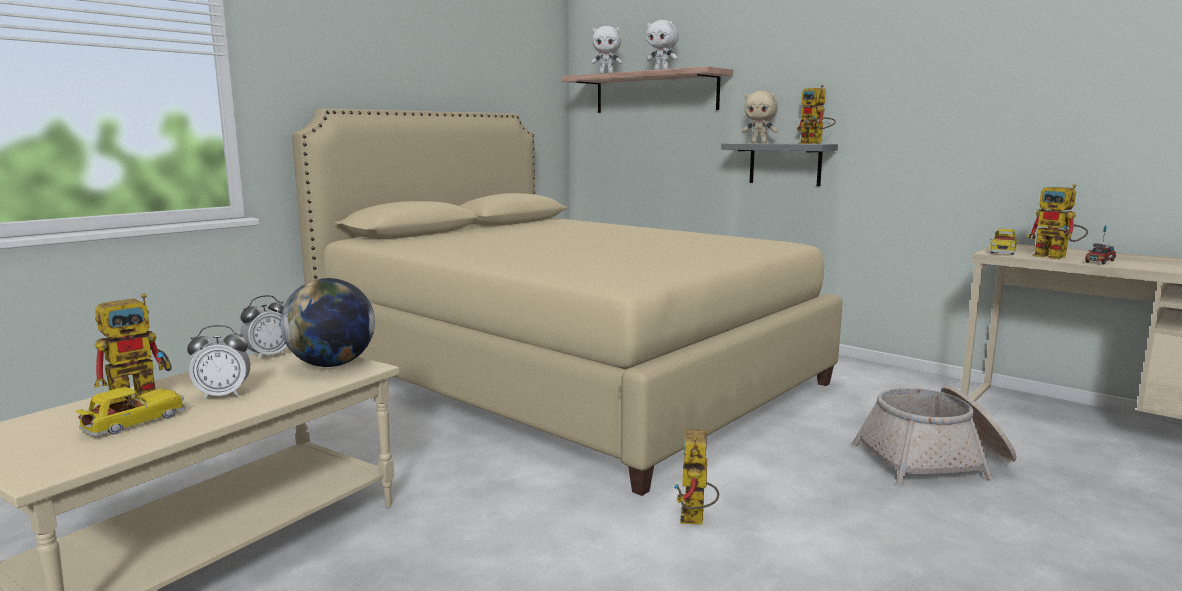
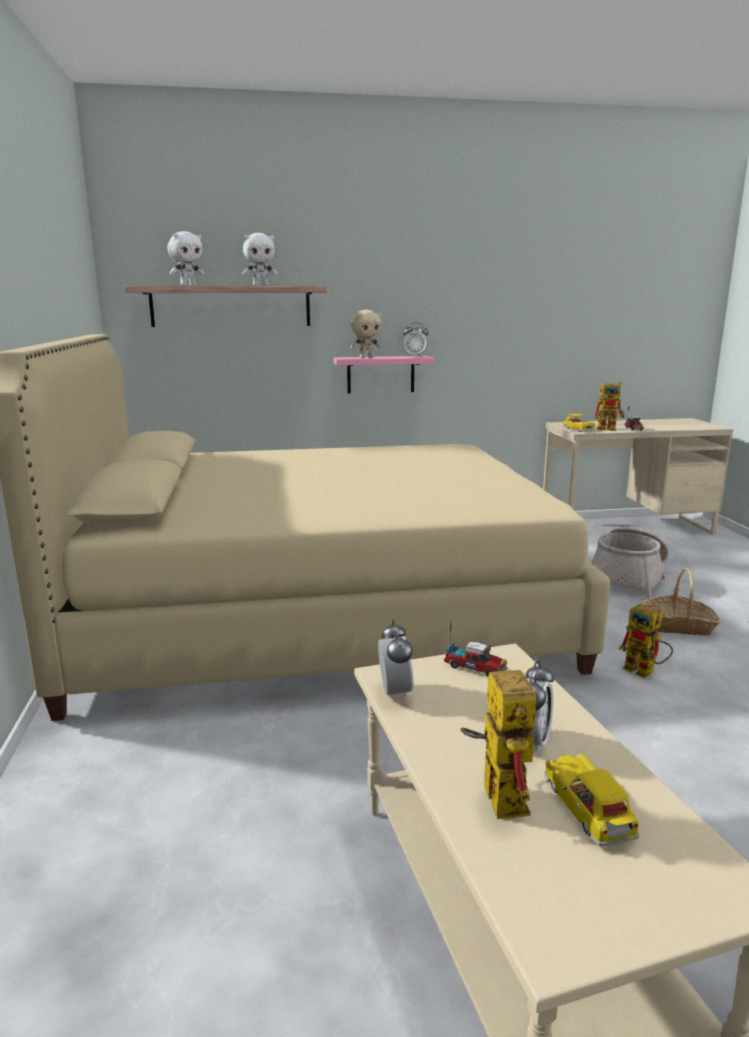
camera: 50 degrees left, 5 degrees up
globe [280,278,375,367] -> toy truck [444,624,508,677]
grey shelf [721,143,838,186] -> pink shelf [334,356,434,393]
toy robot [797,85,836,144] -> alarm clock [404,322,428,357]
none -> basket [641,568,721,636]

